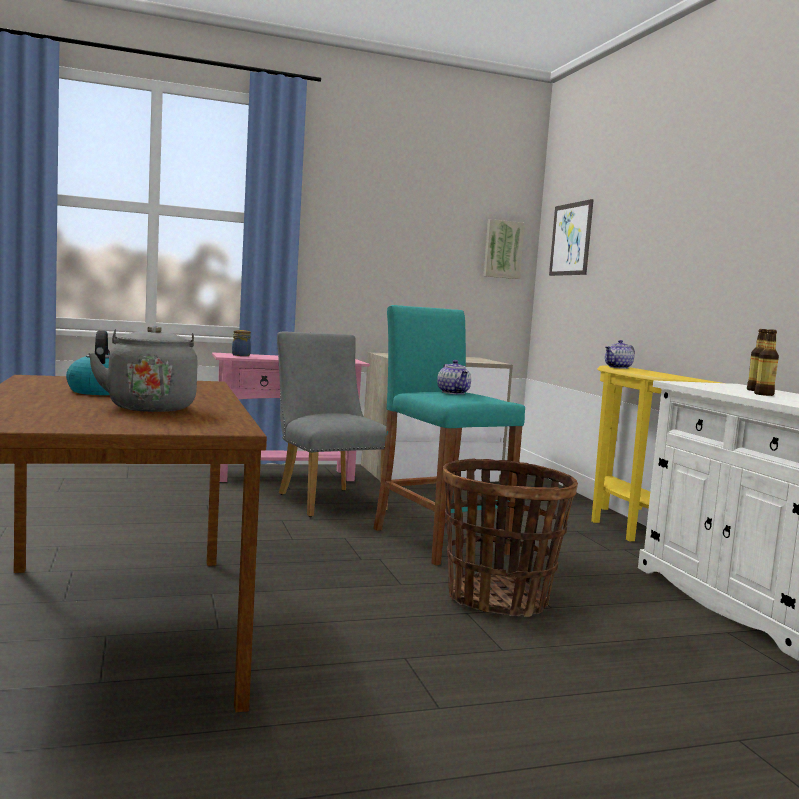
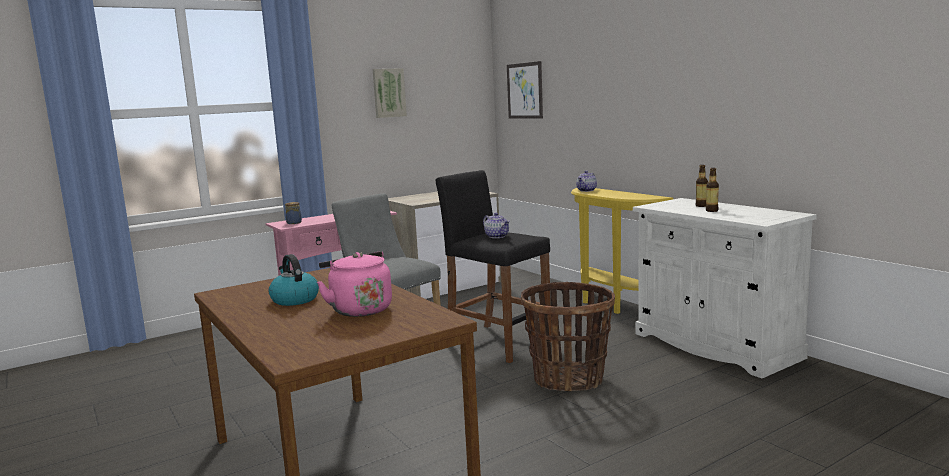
camera: 15 degrees left, 5 degrees up
grey kettle [88,326,198,412] -> pink kettle [317,251,392,317]
turquoise stool [373,305,525,565] -> black stool [436,170,551,363]
picture [484,219,525,279] -> picture moved to [373,68,407,118]

